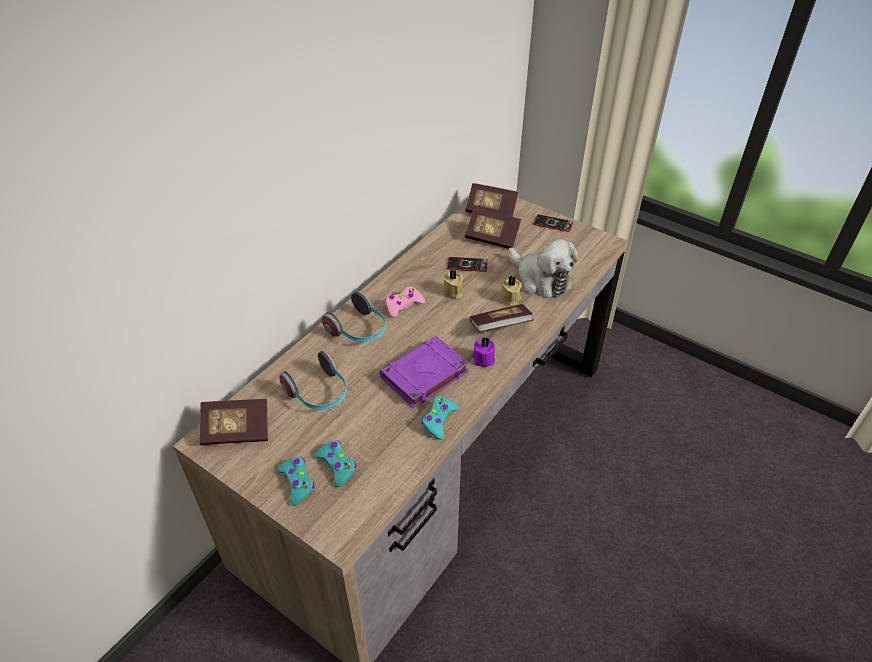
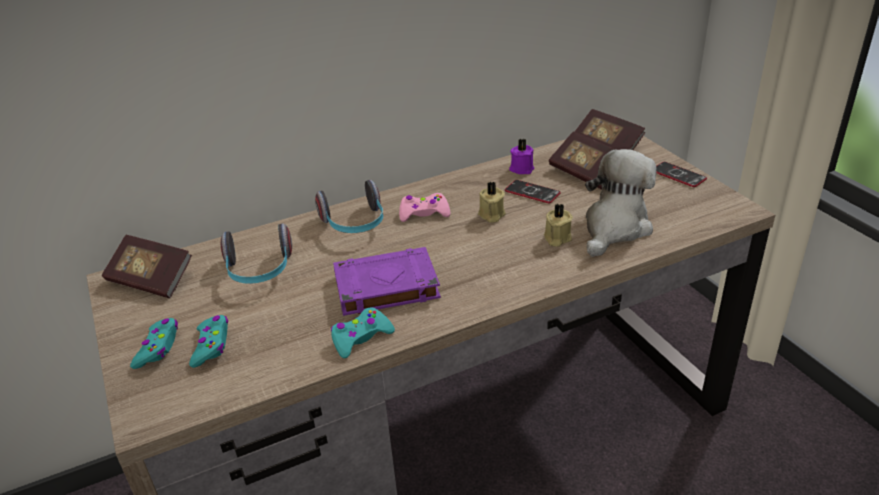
camera: 30 degrees right, 10 degrees down
book [470,304,534,332] -> none
purple candle [472,337,495,367] -> purple candle moved to [509,139,534,174]
plush toy [508,239,579,298] -> plush toy turned 135 degrees counterclockwise [585,149,657,257]

